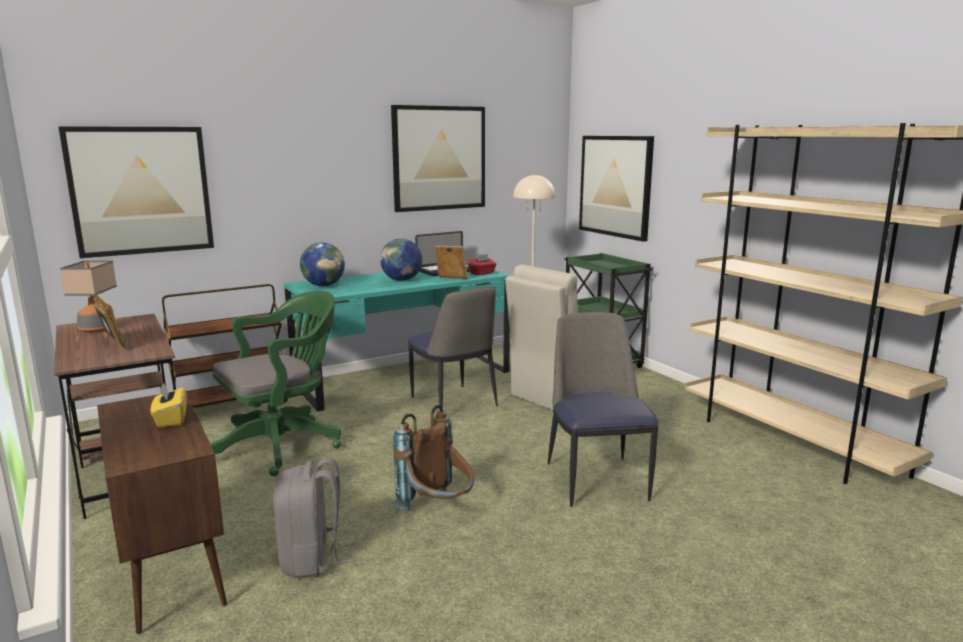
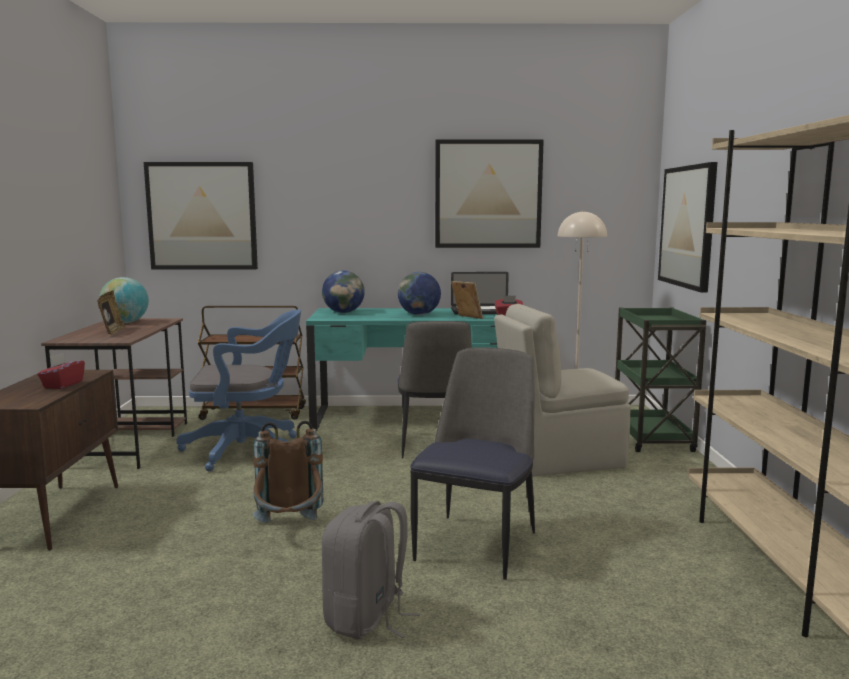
camera: 30 degrees right, 5 degrees down
table lamp [60,261,117,332] -> globe [99,277,149,323]
yellow tissue box [150,382,187,428] -> red tissue box [37,353,85,389]
green office chair [210,291,341,476] -> blue office chair [176,309,301,471]
grey backpack [273,458,356,578] -> grey backpack moved to [322,501,420,639]

